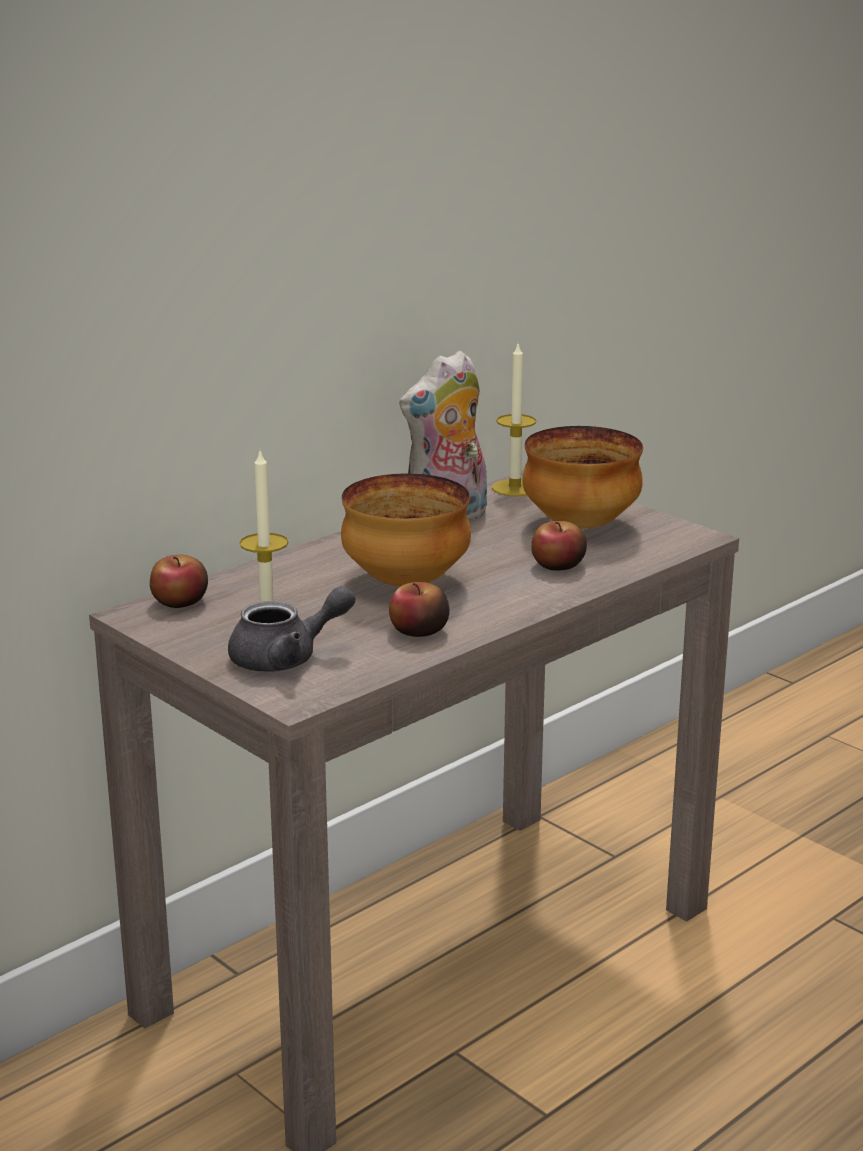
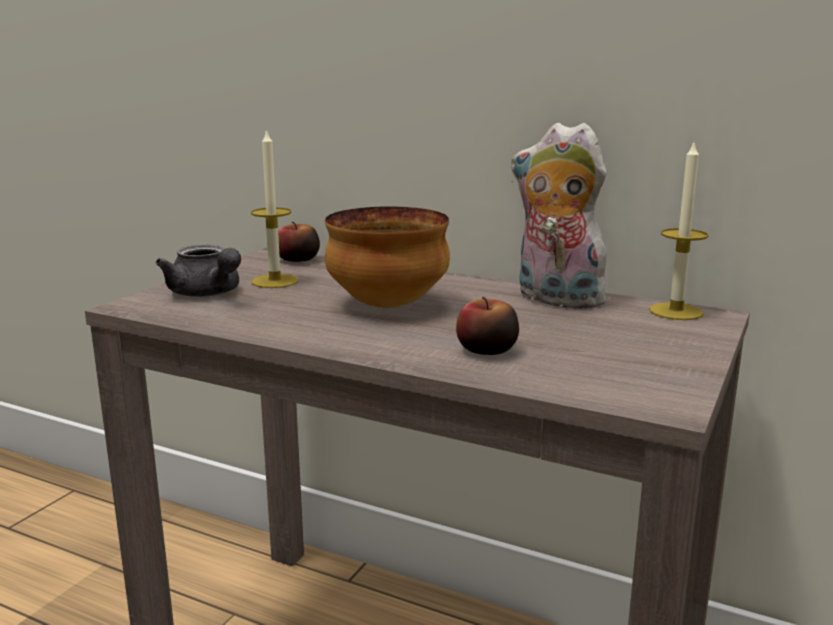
camera: 70 degrees right, 5 degrees down
apple [389,582,449,637] -> none
bowl [523,426,643,529] -> none

